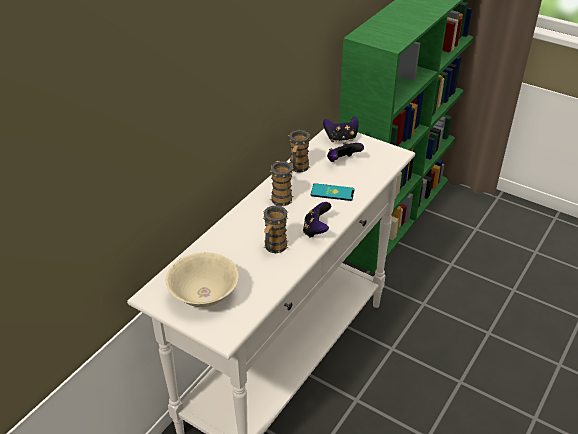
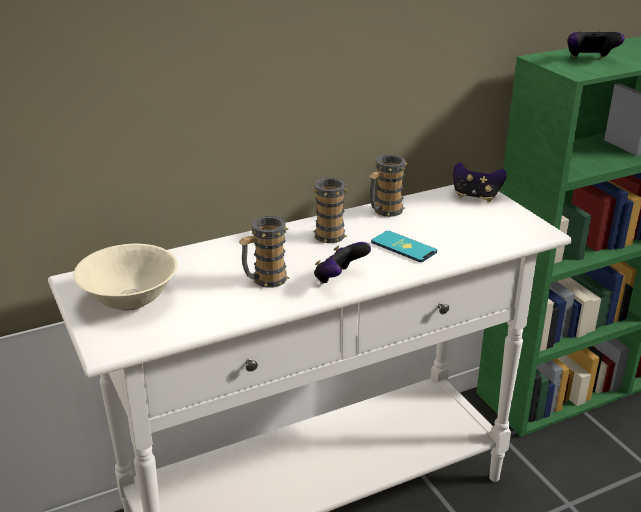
camera: 30 degrees right, 10 degrees down
game controller [327,142,364,162] -> game controller moved to [568,31,625,58]

